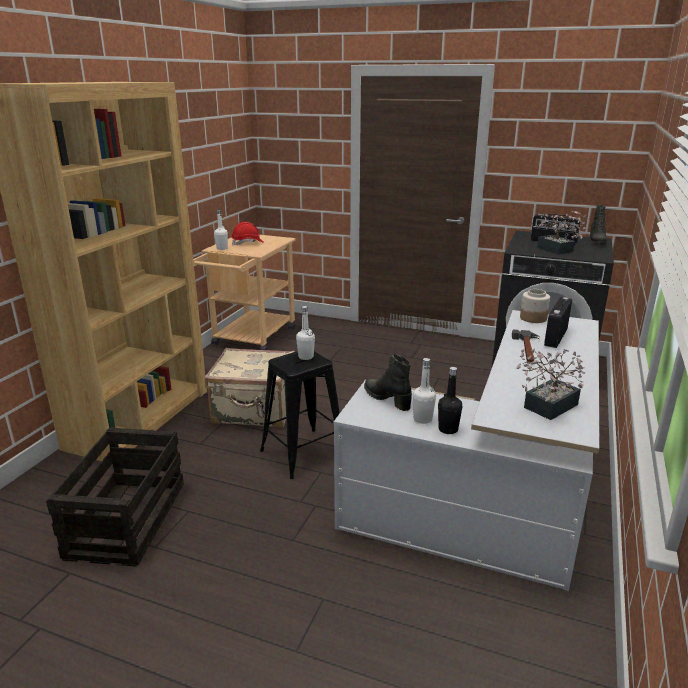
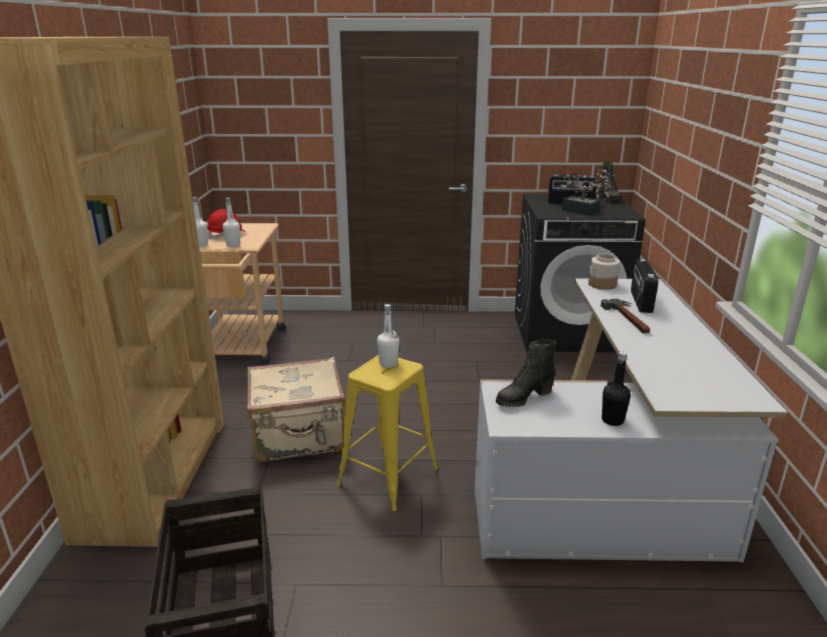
camera: 20 degrees left, 0 degrees up
black stool [260,351,340,479] -> yellow stool [336,354,438,511]
black boot [364,354,412,411] -> black boot turned 60 degrees counterclockwise [496,339,556,407]
white bottle [413,358,436,424] -> white bottle moved to [223,197,240,247]
potted plant [516,348,585,420] -> none

